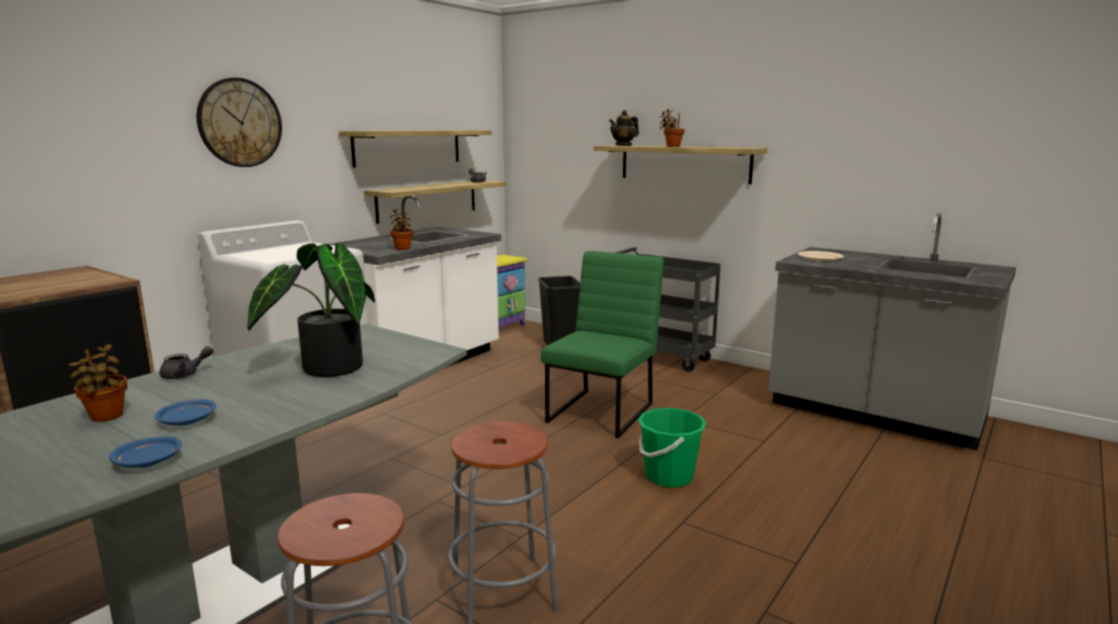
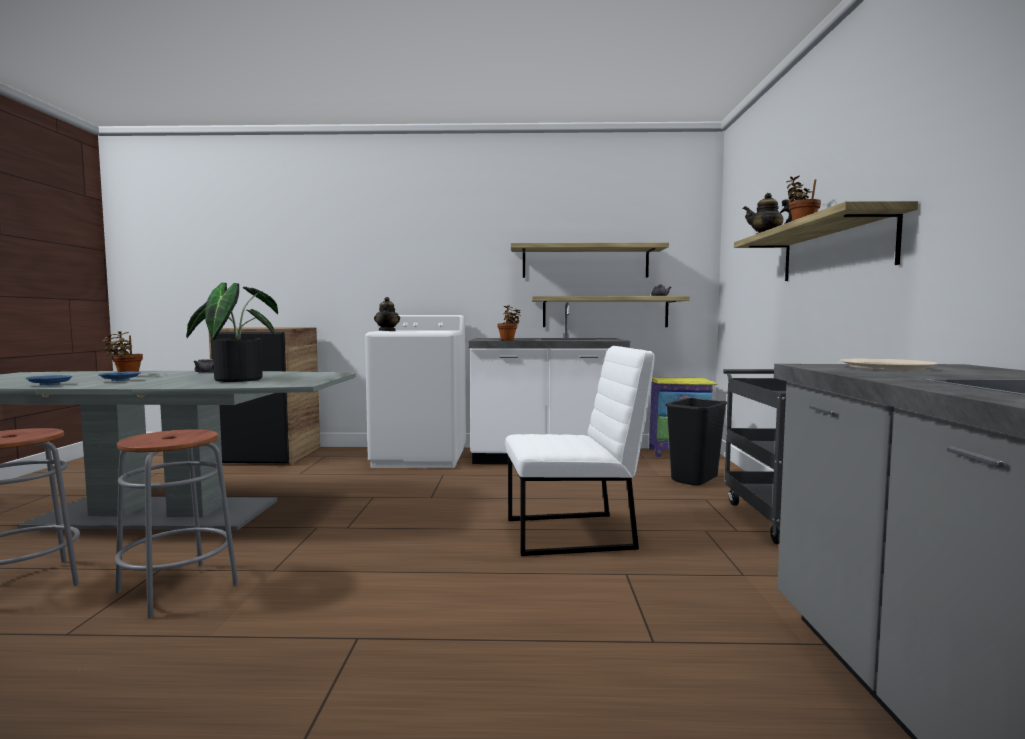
camera: 55 degrees right, 10 degrees down
wall clock [197,78,282,167] -> none
green chair [541,251,664,438] -> white chair [505,346,655,556]
green bucket [638,408,706,488] -> none
none -> teapot [374,297,400,331]

